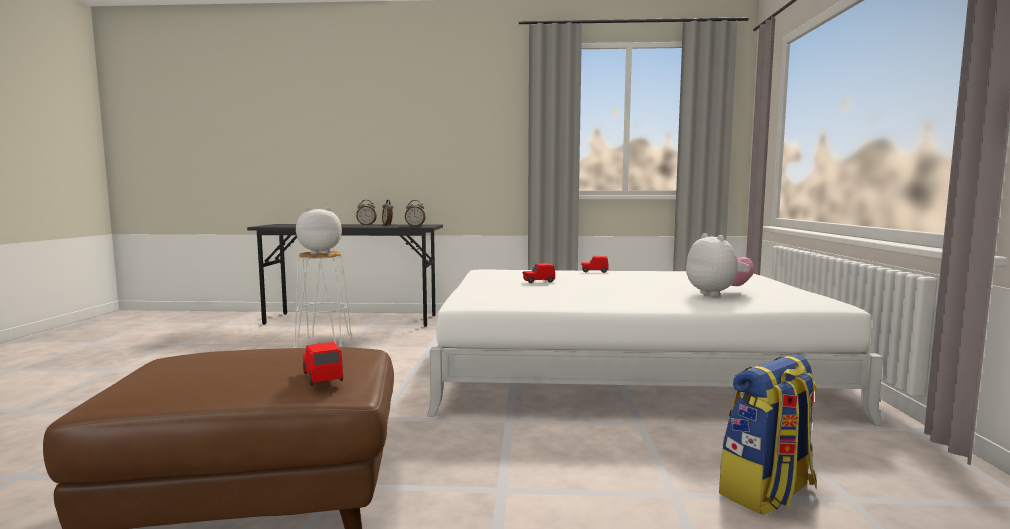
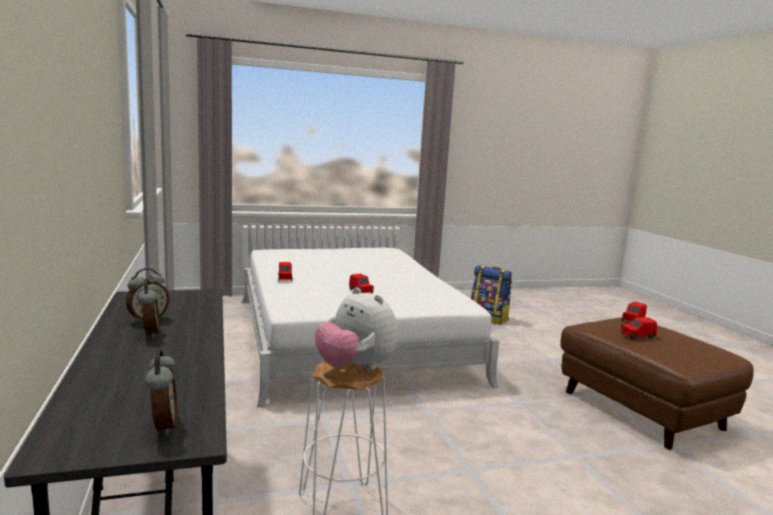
camera: 110 degrees left, 5 degrees up
alarm clock [405,200,426,227] -> alarm clock moved to [145,350,178,436]
plush toy [686,233,754,297] -> none
none -> red toy car [621,317,657,339]

